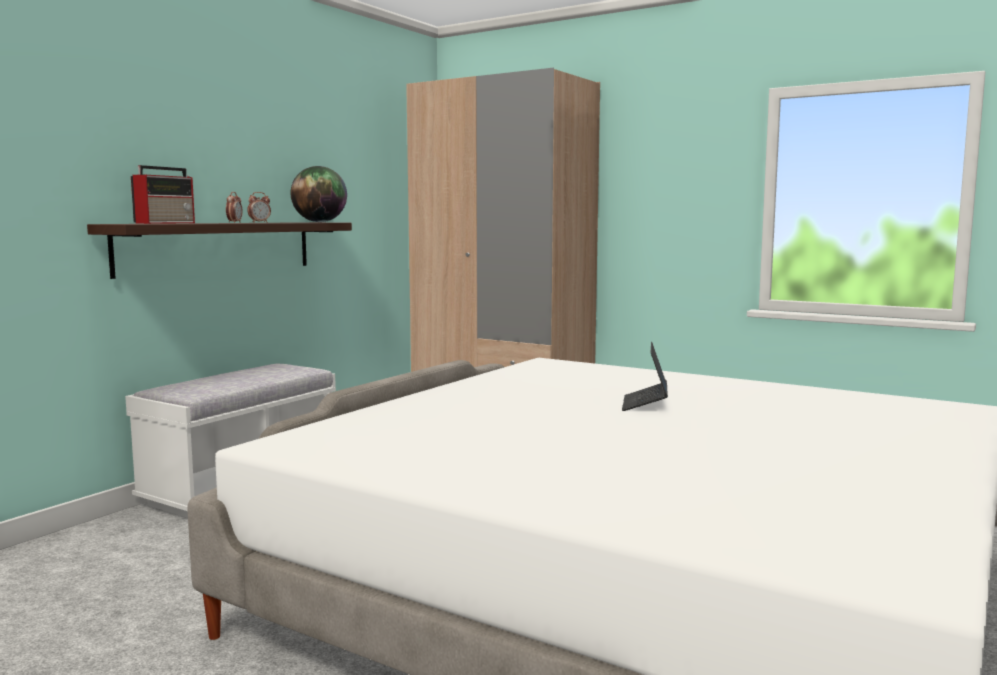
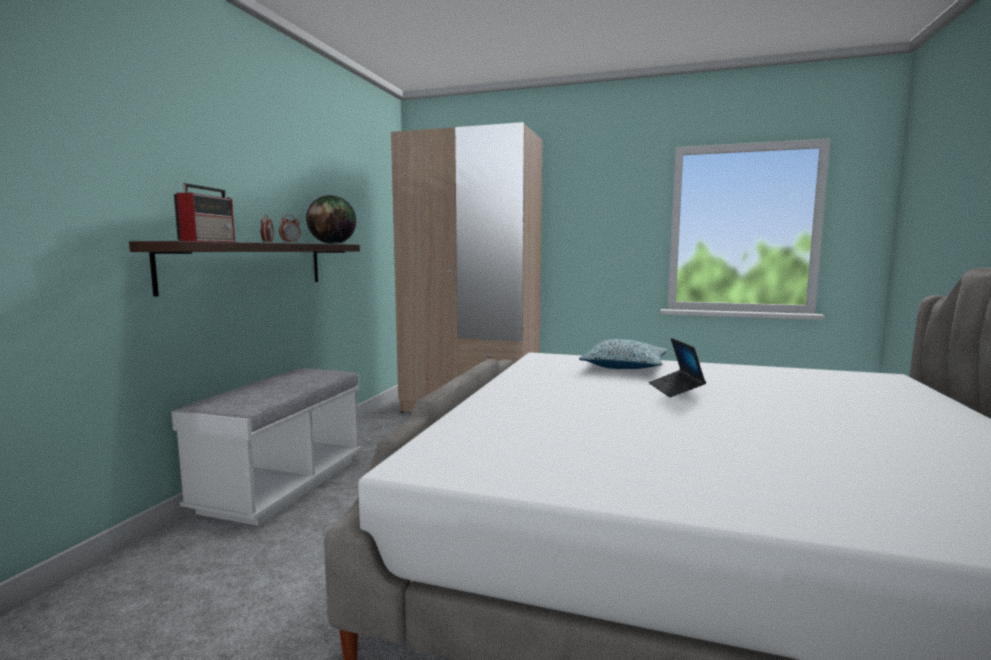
camera: 15 degrees left, 0 degrees up
none -> pillow [579,339,667,369]

